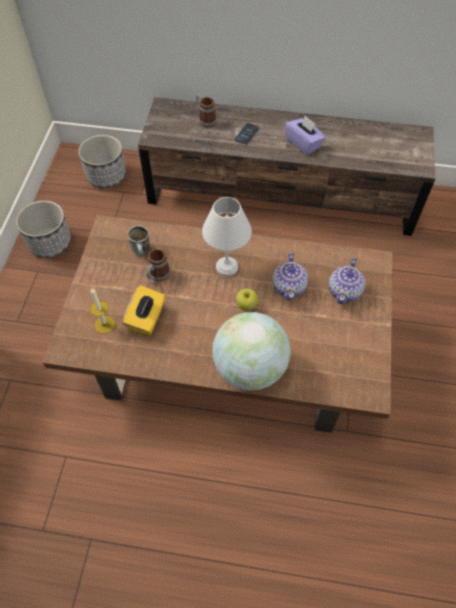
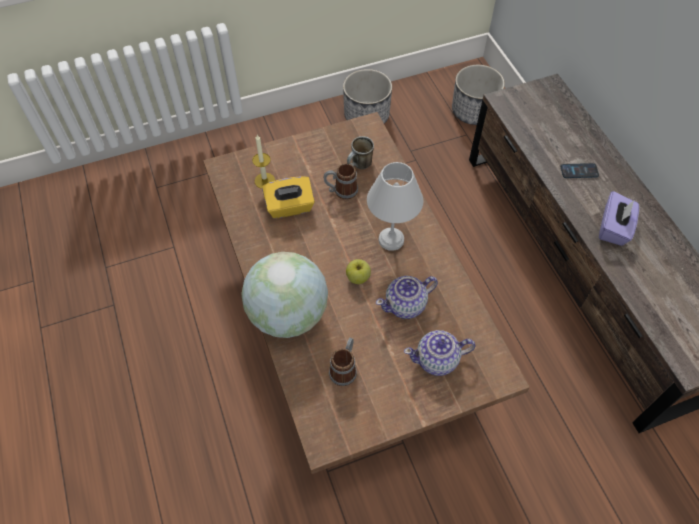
camera: 60 degrees right, 0 degrees up
mug [196,94,217,127] -> mug moved to [329,338,357,386]

